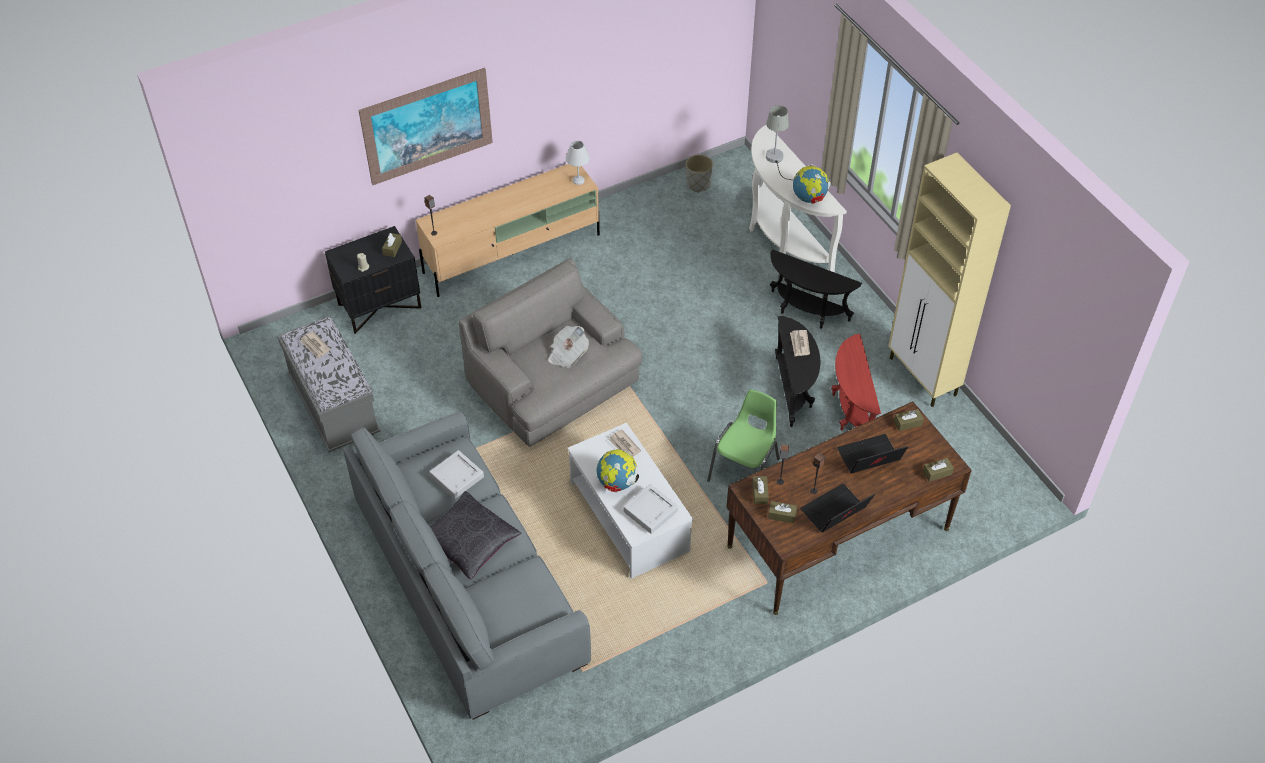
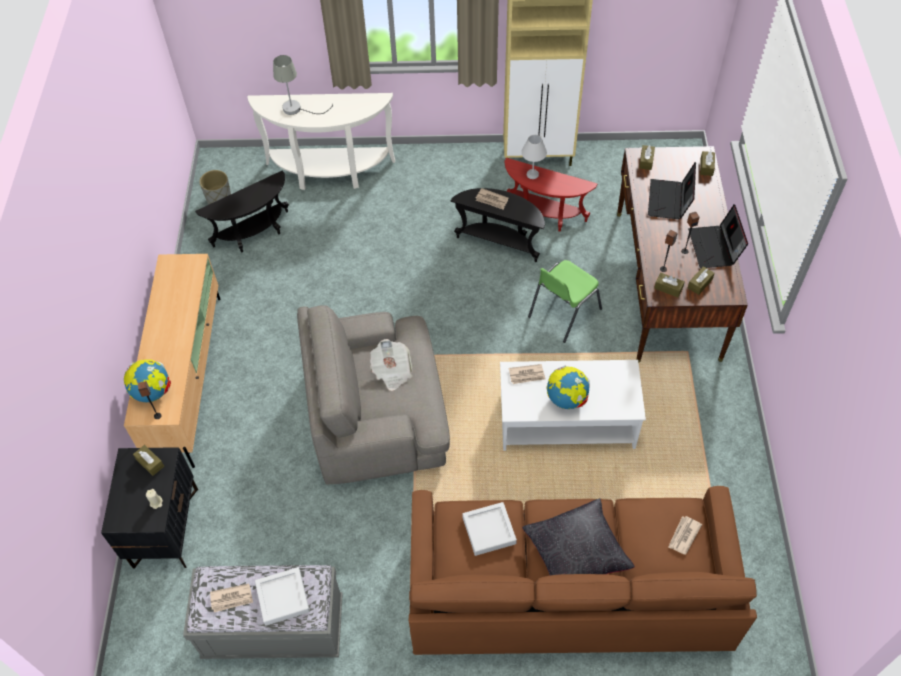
camera: 60 degrees left, 5 degrees up
grey sofa [343,411,591,720] -> brown sofa [409,486,757,655]
picture [359,68,493,185] -> none
white table lamp [565,141,590,185] -> white table lamp moved to [521,135,547,179]
grey tray [623,484,678,534] -> grey tray moved to [255,567,310,626]
green chair [707,389,780,482] -> green chair turned 105 degrees counterclockwise [528,260,602,343]
black side table [770,249,862,329] -> black side table moved to [195,170,289,253]
globe [793,164,831,204] -> globe moved to [124,359,171,402]
none -> newspaper [668,516,702,554]

